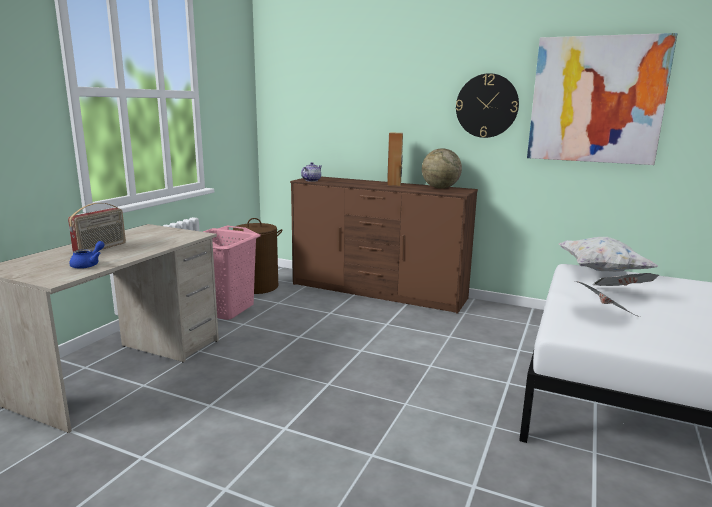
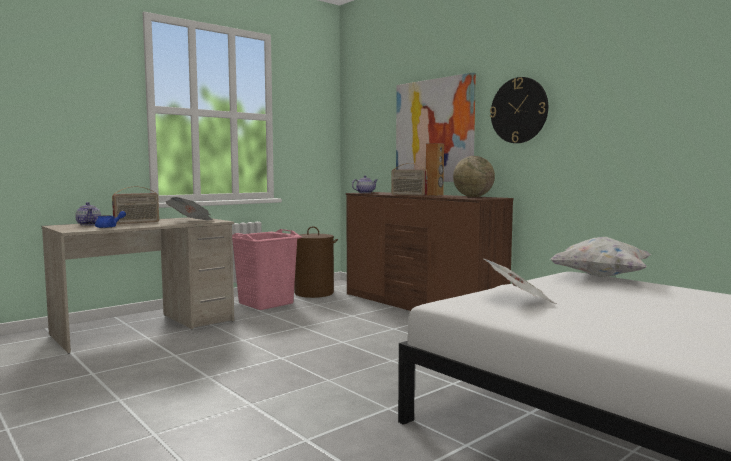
camera: 25 degrees right, 10 degrees down
picture [527,33,678,165] -> picture moved to [396,72,476,182]
newspaper [593,273,659,286] -> newspaper moved to [166,197,213,220]
none -> teapot [75,202,101,226]
none -> radio [391,163,428,196]

